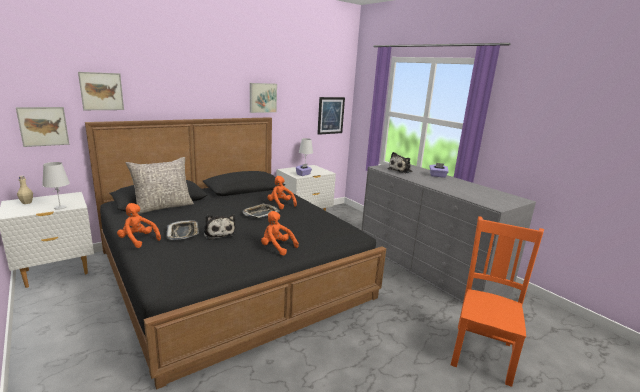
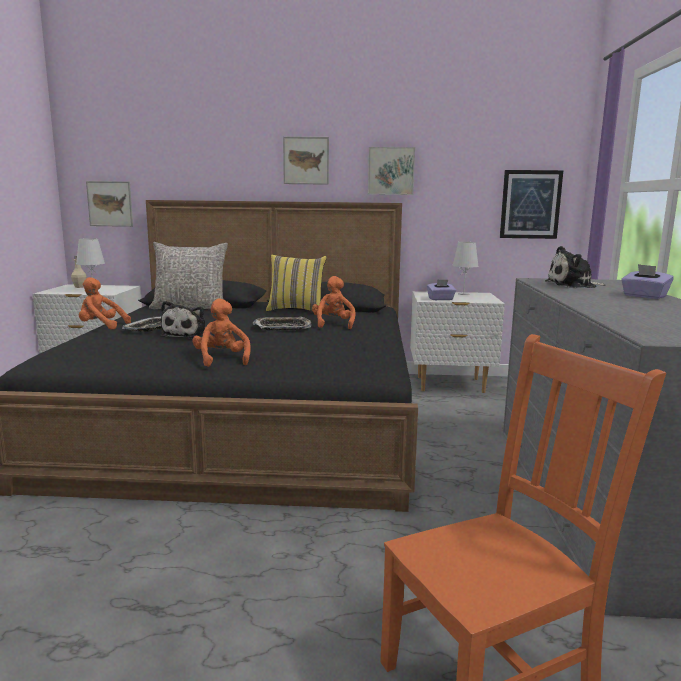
camera: 40 degrees right, 5 degrees down
picture [78,72,124,110] -> picture moved to [283,137,329,185]
orange plush toy [117,203,161,248] -> orange plush toy turned 60 degrees counterclockwise [79,277,131,329]
none -> yellow pillow [266,255,327,311]

